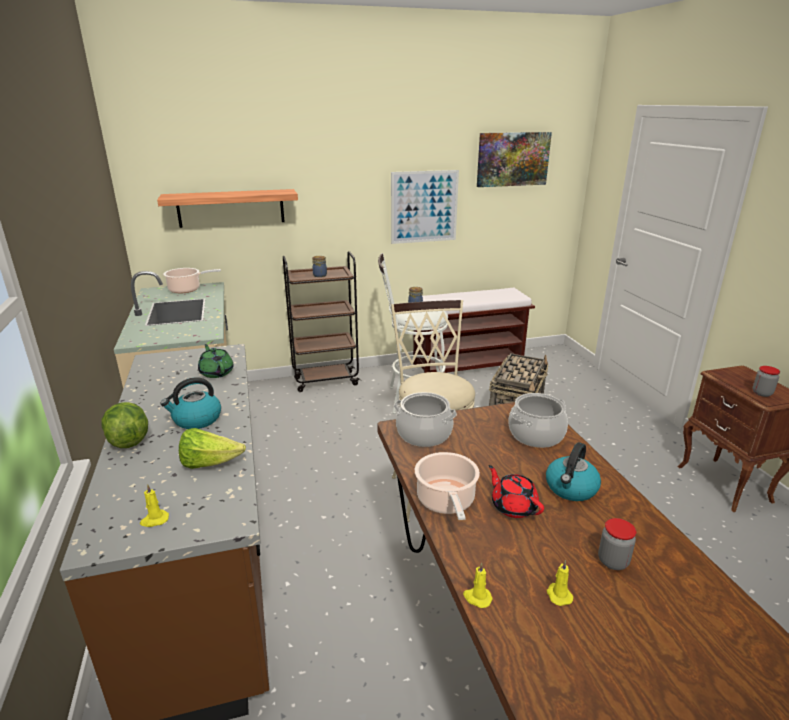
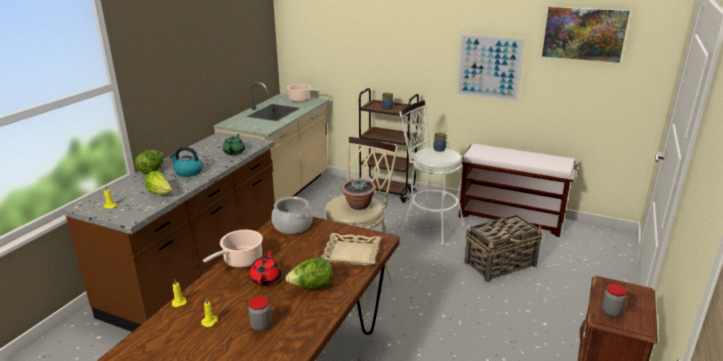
camera: 40 degrees right, 0 degrees up
shelf [157,189,298,228] -> none
cooking pot [508,393,568,448] -> beige tray [321,233,381,266]
kettle [546,442,601,501] -> lettuce [285,257,333,289]
none -> potted plant [341,179,376,210]

